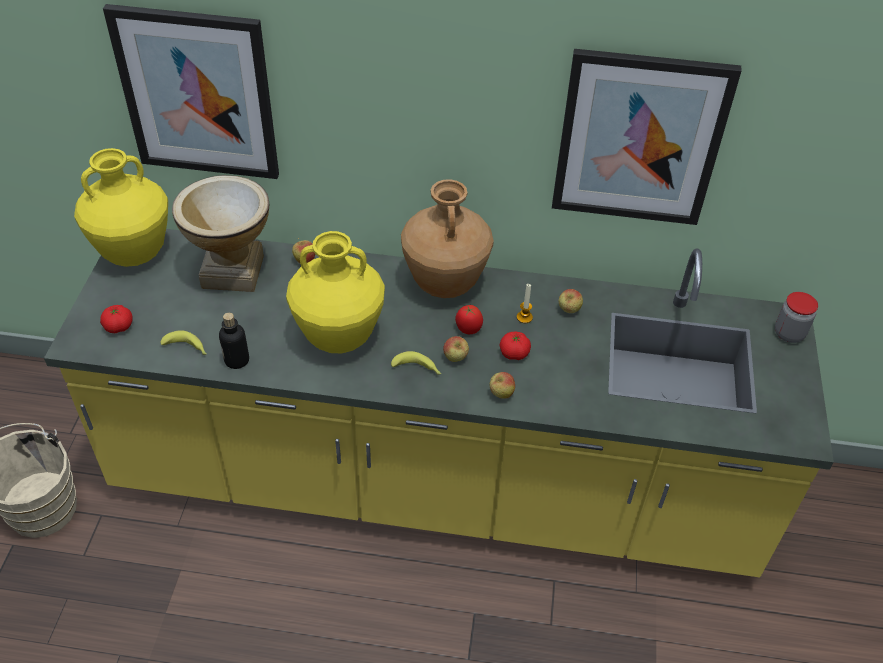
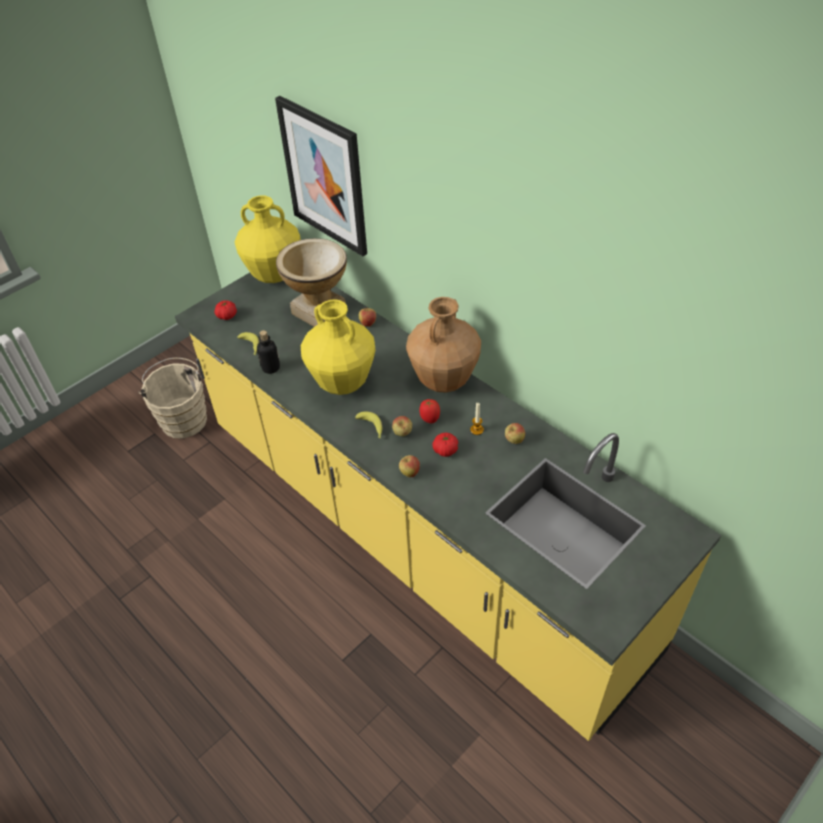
camera: 40 degrees right, 0 degrees up
picture [552,49,742,225] -> none
jar [775,292,818,343] -> none

